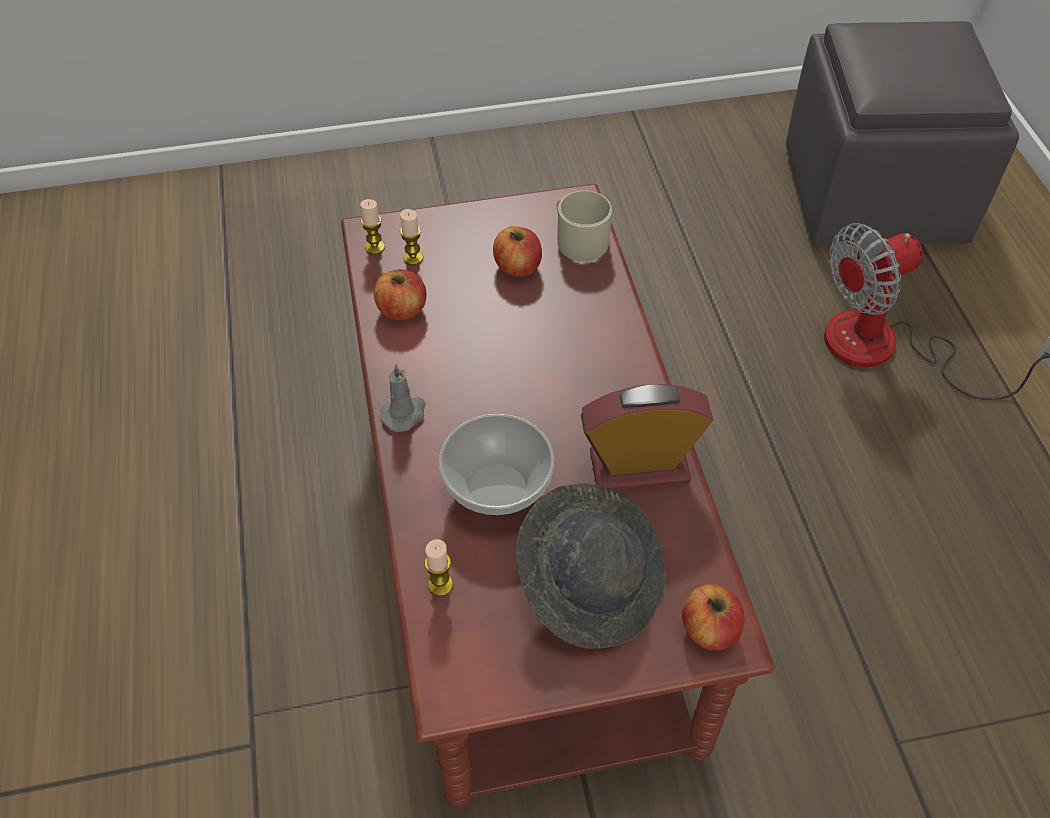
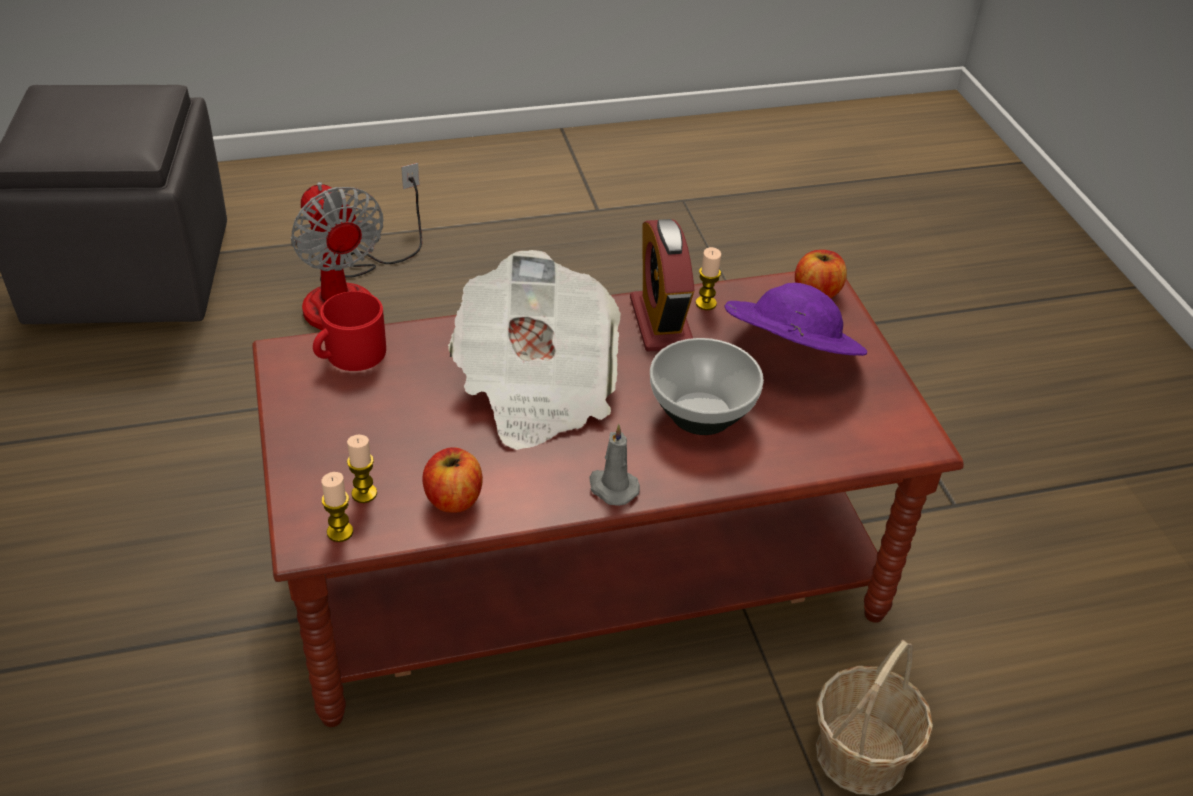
camera: 95 degrees left, 10 degrees down
candle [425,539,453,597] -> candle moved to [695,247,721,310]
apple [493,226,542,277] -> none
grey hat [515,483,665,649] -> purple hat [725,283,867,356]
beige mug [557,190,612,261] -> red mug [313,291,386,371]
none -> newspaper [448,250,621,450]
none -> basket [816,640,933,795]

